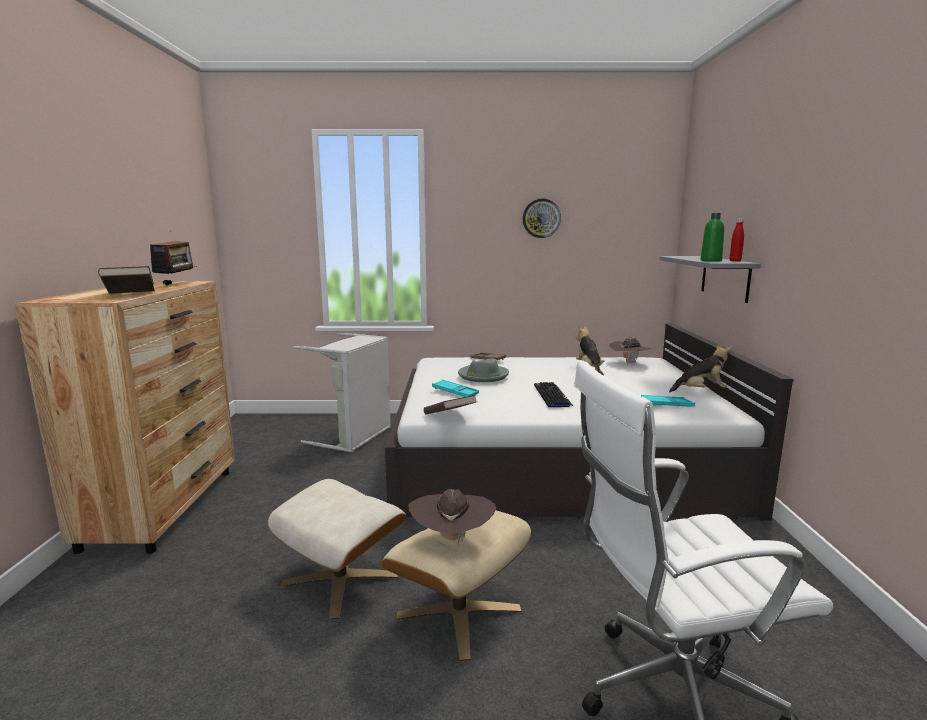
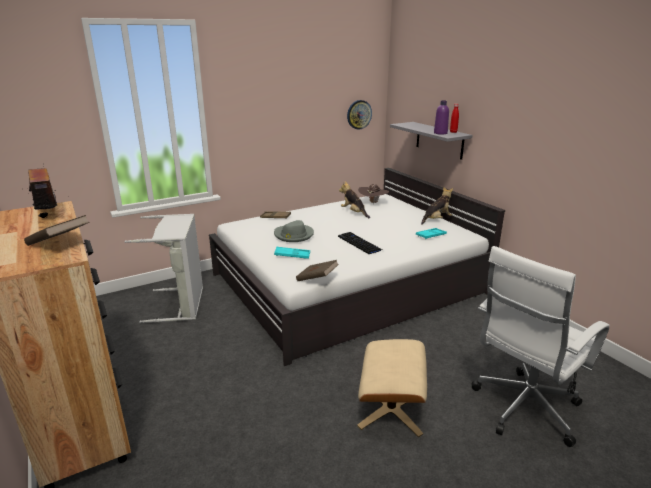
camera: 30 degrees left, 10 degrees up
beige ottoman [268,479,406,620] -> none
brown hat [408,489,496,545] -> none
wall clock [522,199,561,238] -> wall clock moved to [347,100,372,130]
green bottle [700,213,725,262] -> purple bottle [434,100,449,135]

